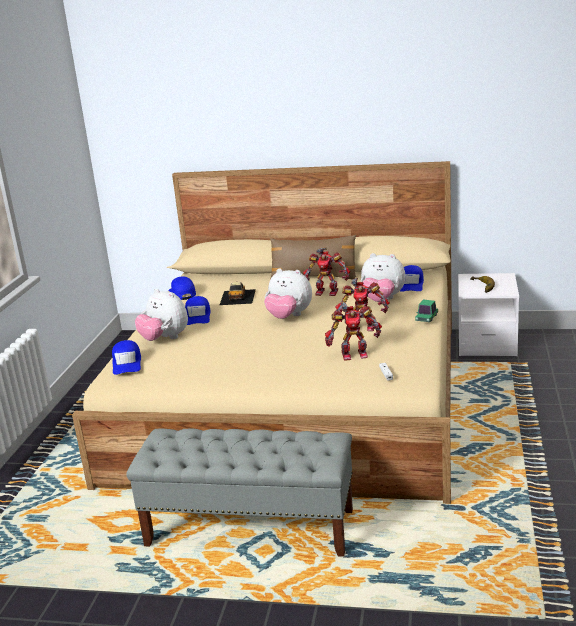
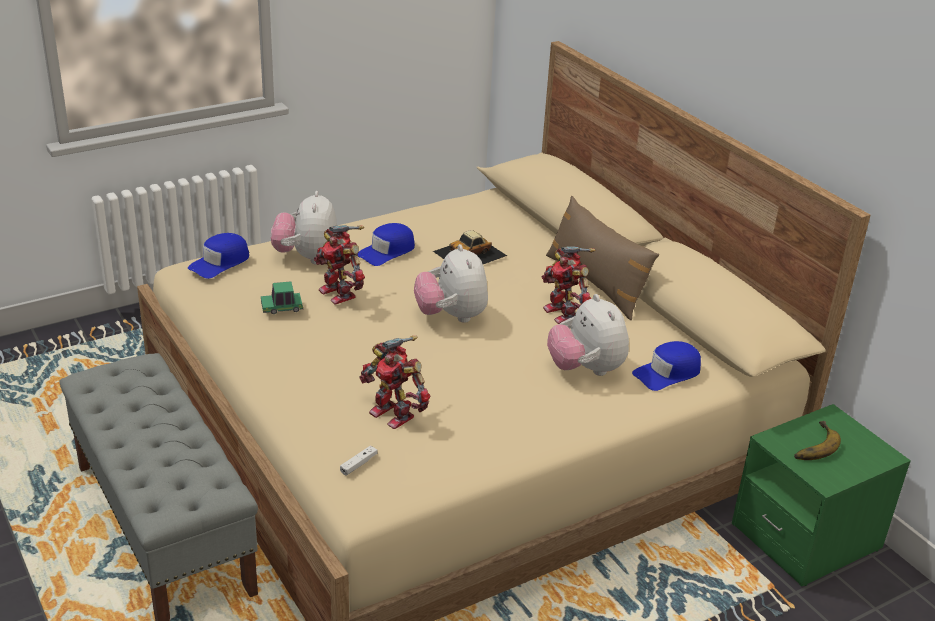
camera: 45 degrees right, 10 degrees up
blue cap [168,276,196,300] -> none
toy robot [335,277,389,331] -> toy robot moved to [314,225,365,304]
toy car [415,300,438,322] -> toy car moved to [261,281,303,314]
white nightstand [458,273,519,356] -> green nightstand [732,404,911,587]

